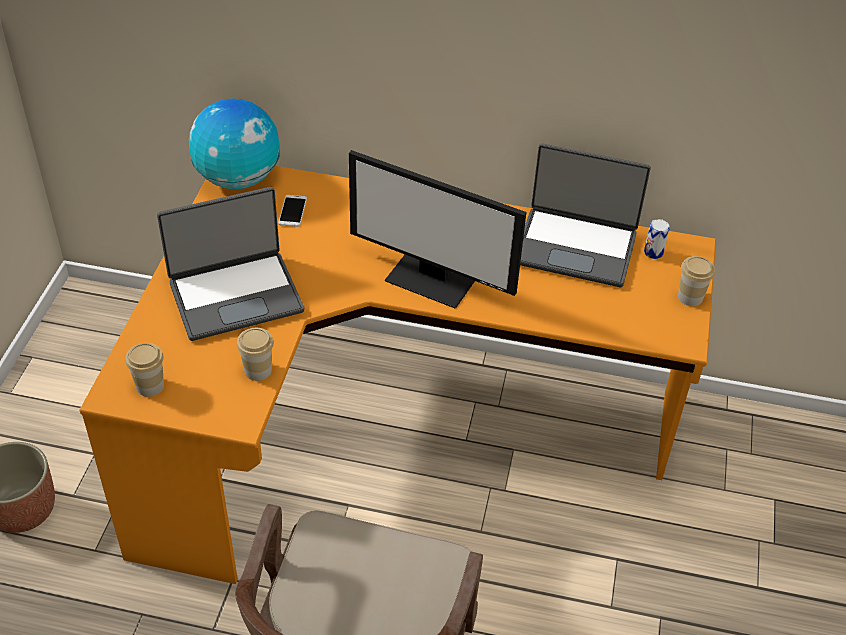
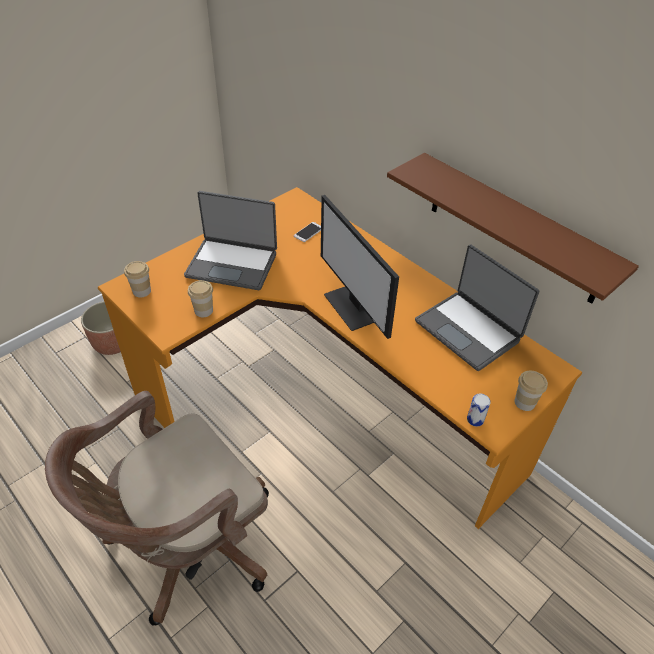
camera: 35 degrees right, 0 degrees up
globe [189,98,280,189] -> none
can [644,219,670,259] -> can moved to [467,393,491,427]
none -> brown shelf [387,153,639,304]

